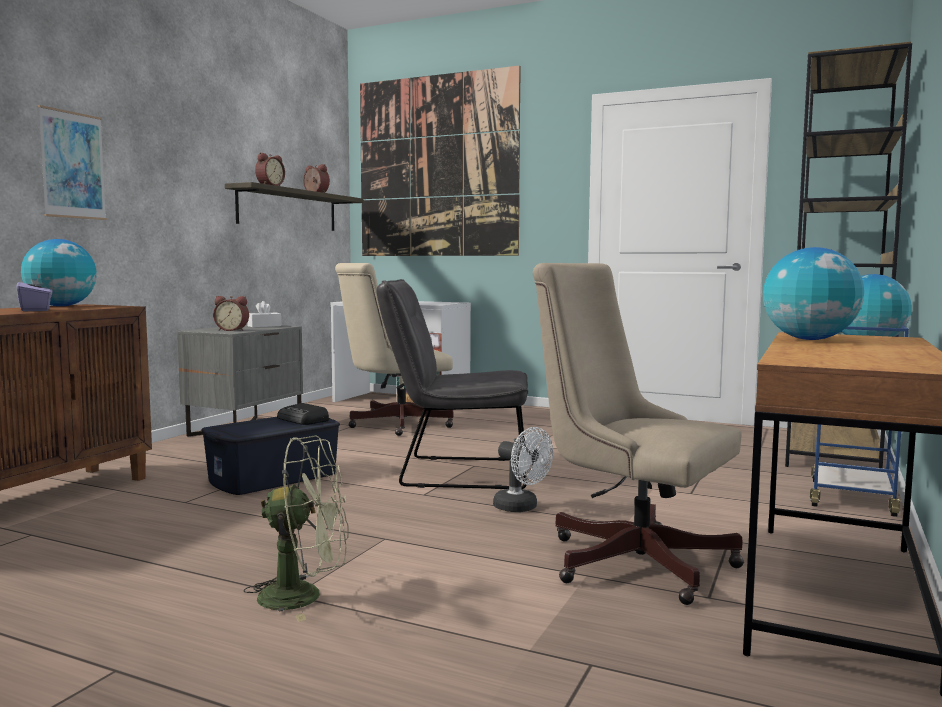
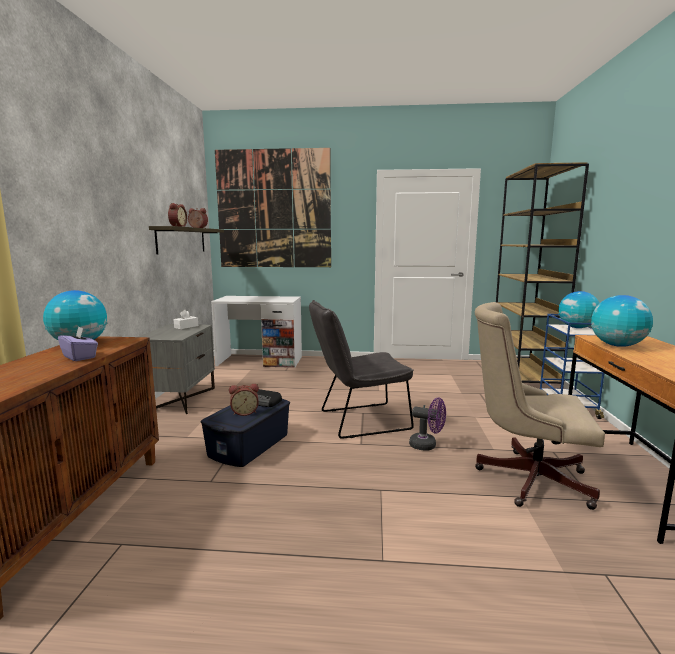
camera: 20 degrees left, 5 degrees up
picture [38,105,107,220] -> none
alarm clock [213,296,249,331] -> alarm clock moved to [229,384,259,416]
green fan [243,435,349,622] -> none
beige office chair [335,263,454,436] -> none
white fan [493,427,553,512] -> purple fan [409,398,446,451]

